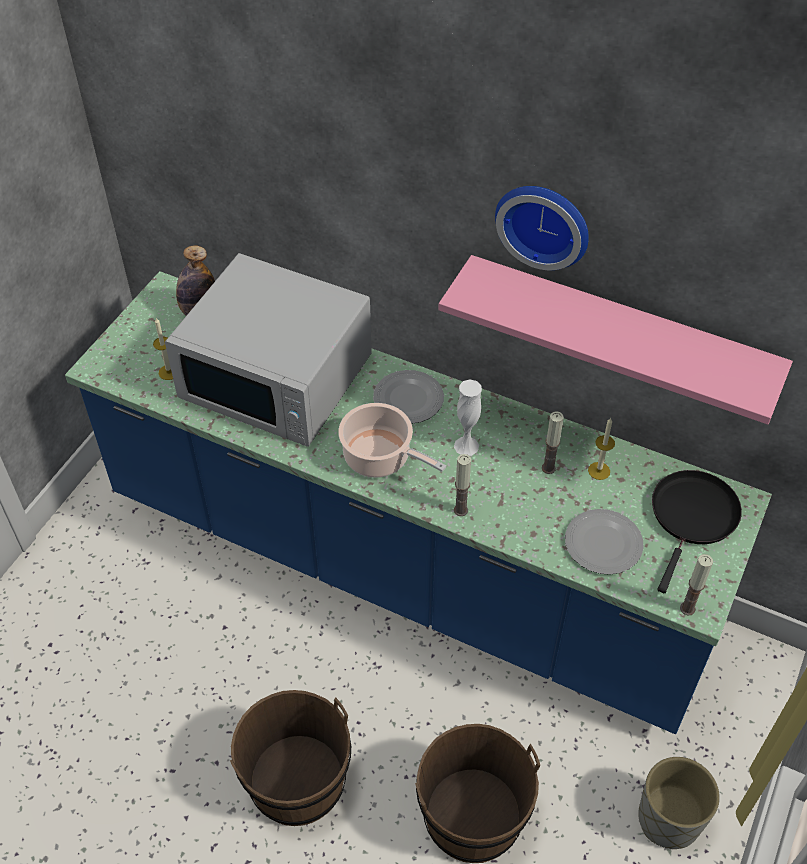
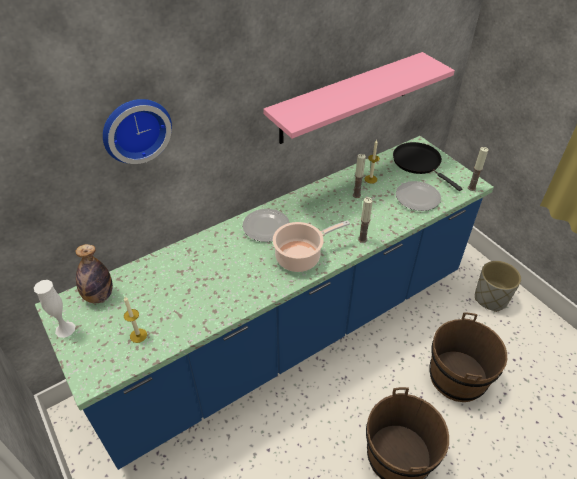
camera: 60 degrees left, 5 degrees down
white microwave [165,253,372,447] -> none
white vase [454,379,482,456] -> white vase moved to [34,280,75,338]
wall clock [495,186,589,270] -> wall clock moved to [103,99,172,164]

